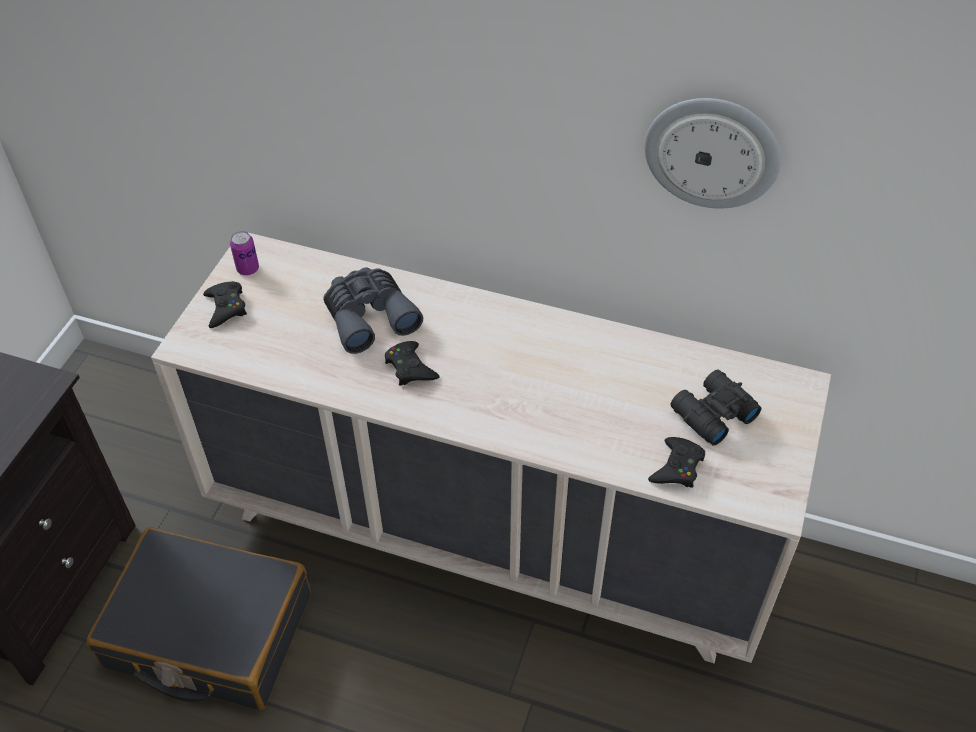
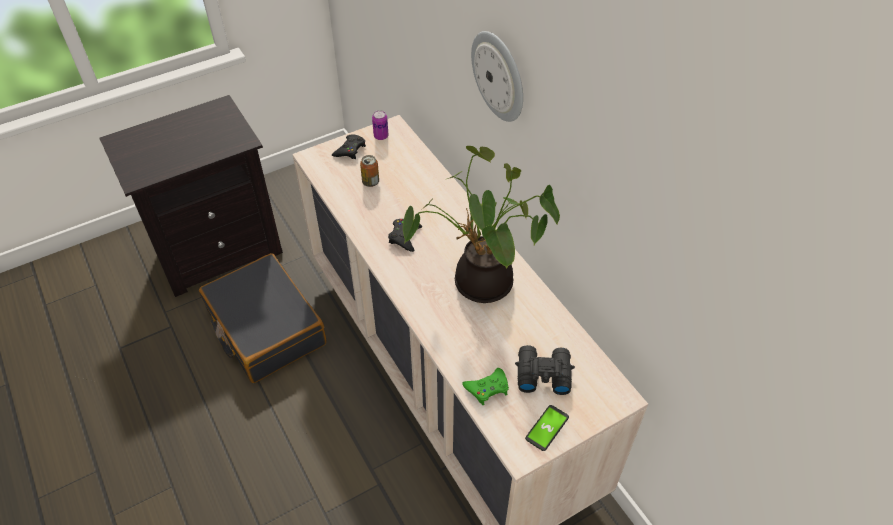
camera: 40 degrees right, 0 degrees up
grey binoculars [323,267,423,354] -> none
wall clock [644,98,781,209] -> wall clock moved to [471,31,523,122]
black game controller [648,437,705,488] -> green game controller [462,368,509,405]
none -> can [360,155,379,187]
none -> potted plant [403,146,560,303]
none -> phone [525,405,569,451]

